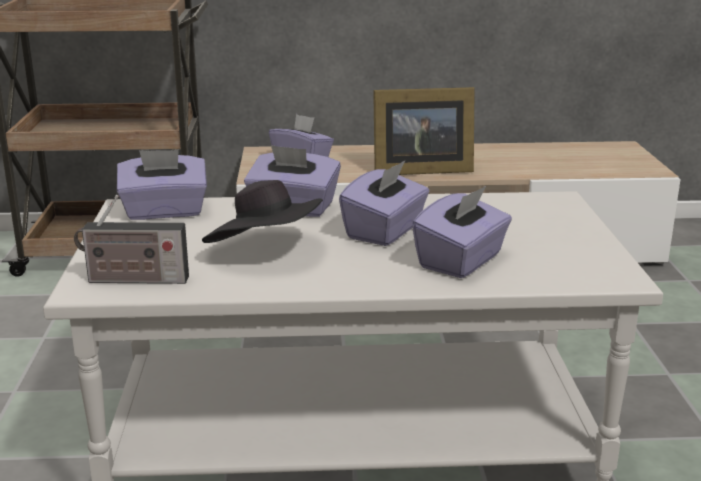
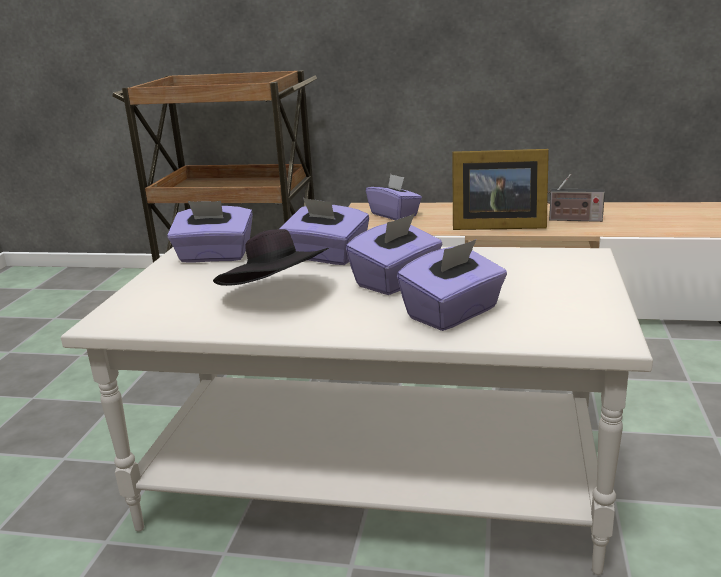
camera: 15 degrees right, 0 degrees up
radio [74,195,189,284] -> radio moved to [547,173,605,222]

